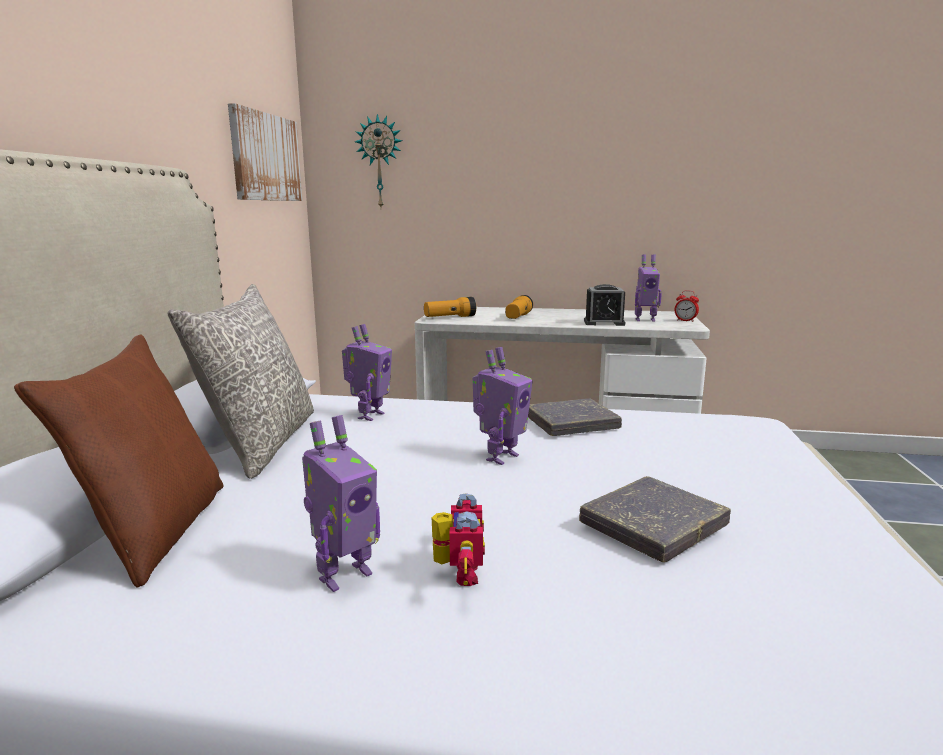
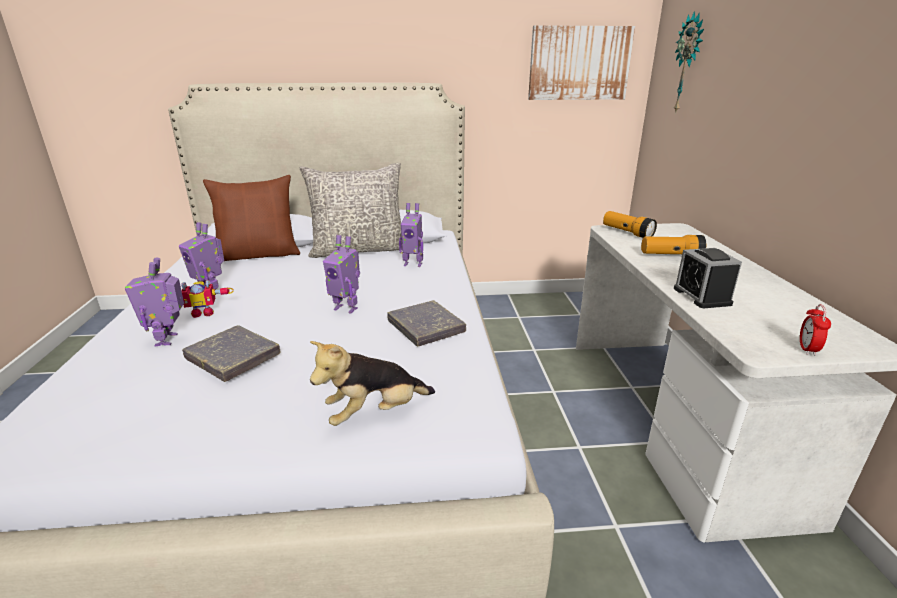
camera: 75 degrees right, 10 degrees up
toy robot [635,254,662,322] -> toy robot moved to [125,257,184,346]
none -> plush toy [310,341,435,426]

